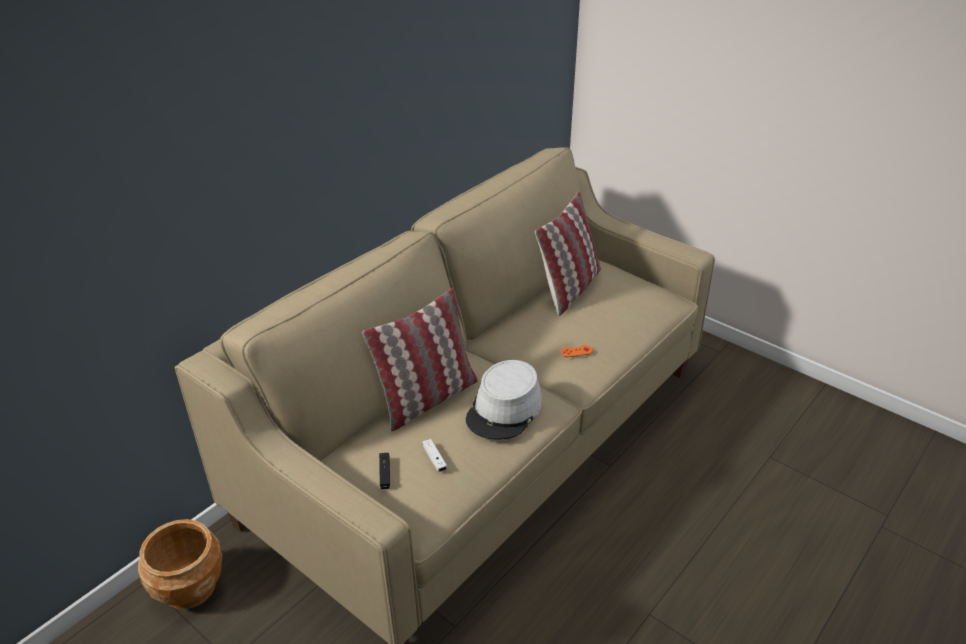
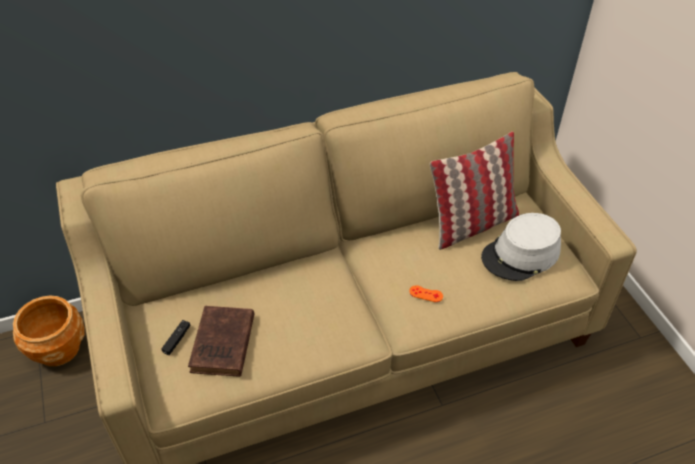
camera: 30 degrees right, 10 degrees up
pillow [362,288,478,431] -> none
white game controller [422,439,447,472] -> brown book [188,306,254,377]
grey hat [466,360,542,440] -> grey hat moved to [481,213,561,281]

